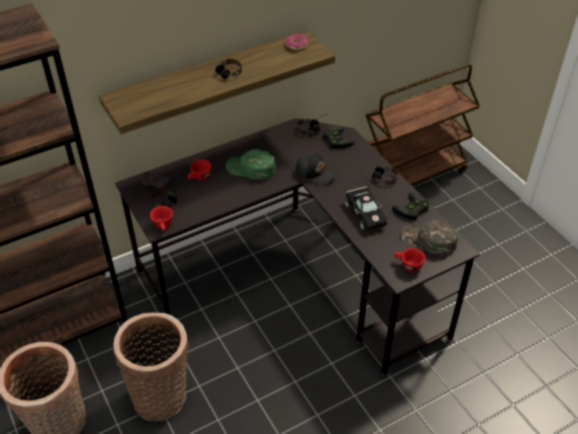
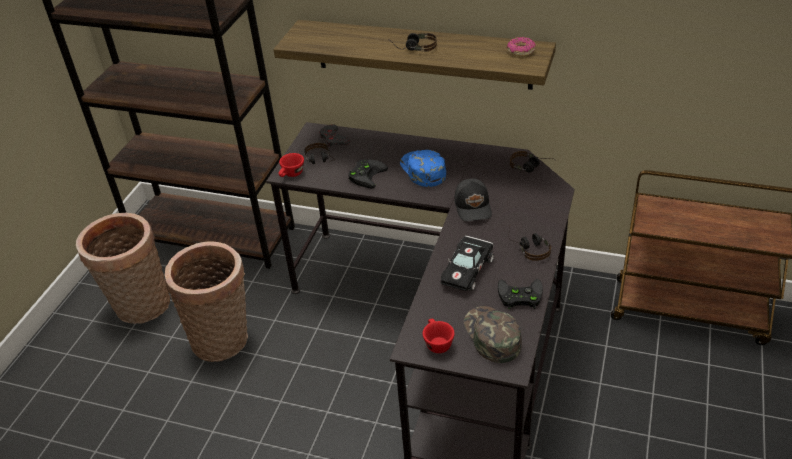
camera: 50 degrees right, 5 degrees down
red cup [188,159,212,180] -> none
green cap [226,149,276,180] -> blue cap [400,150,446,187]
black game controller [323,125,355,148] -> black game controller moved to [348,159,388,188]

